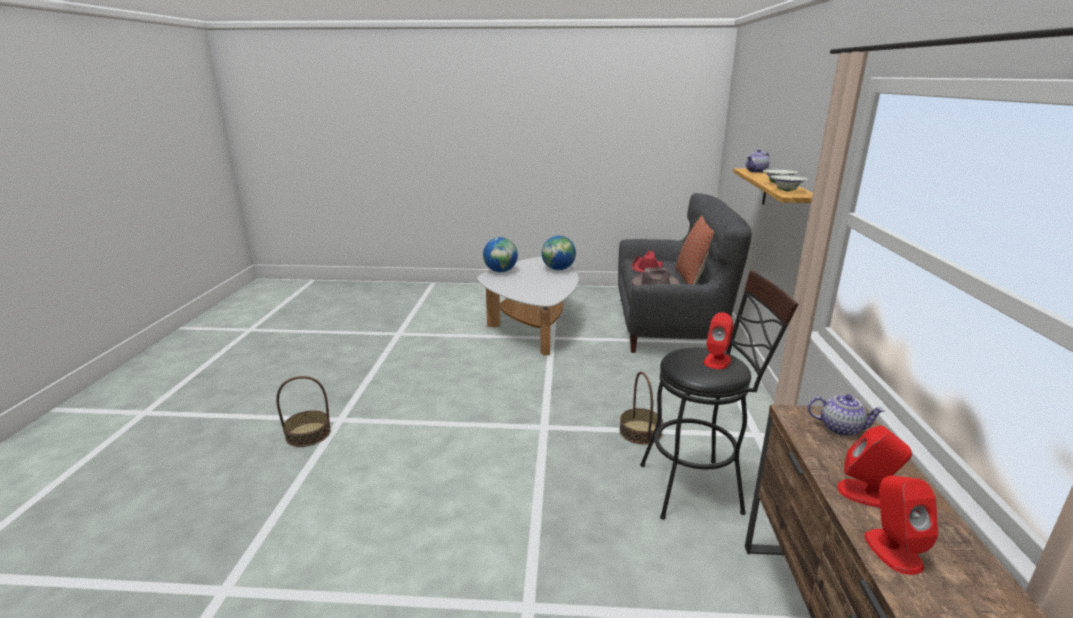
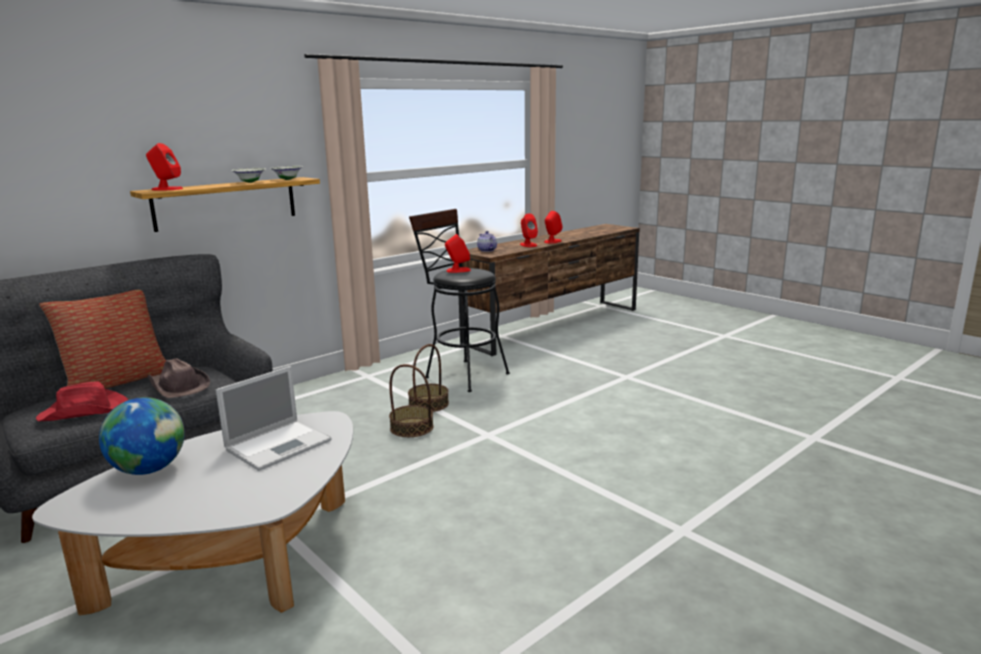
camera: 135 degrees left, 5 degrees down
basket [276,376,330,447] -> basket moved to [389,364,434,437]
globe [483,237,518,272] -> none
teapot [746,149,770,173] -> red speaker [146,143,183,190]
none -> laptop [216,366,332,471]

